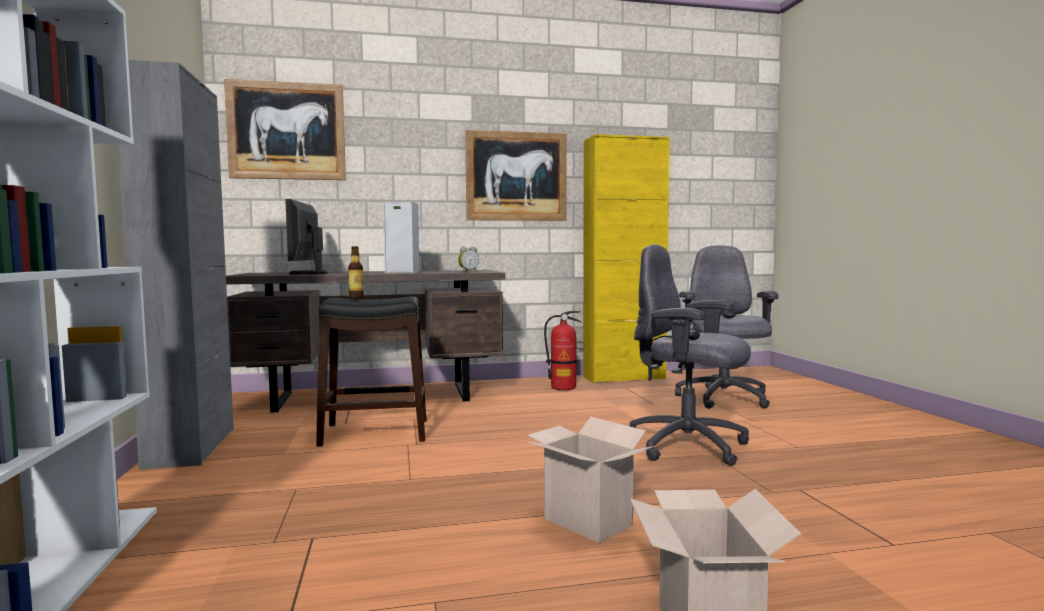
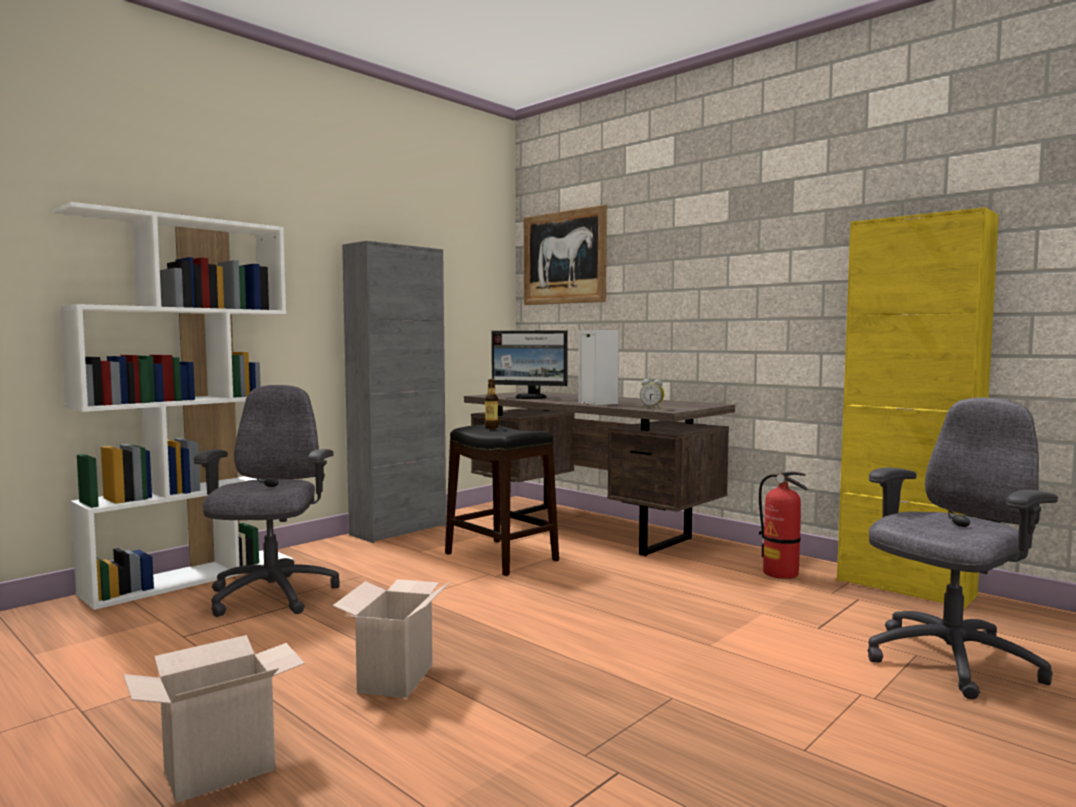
camera: 55 degrees right, 0 degrees up
monitor [285,199,328,275] -> monitor turned 120 degrees counterclockwise [491,331,568,399]
picture [465,130,567,221] -> none
grey office chair [630,244,751,466] -> grey office chair moved to [194,385,340,617]

